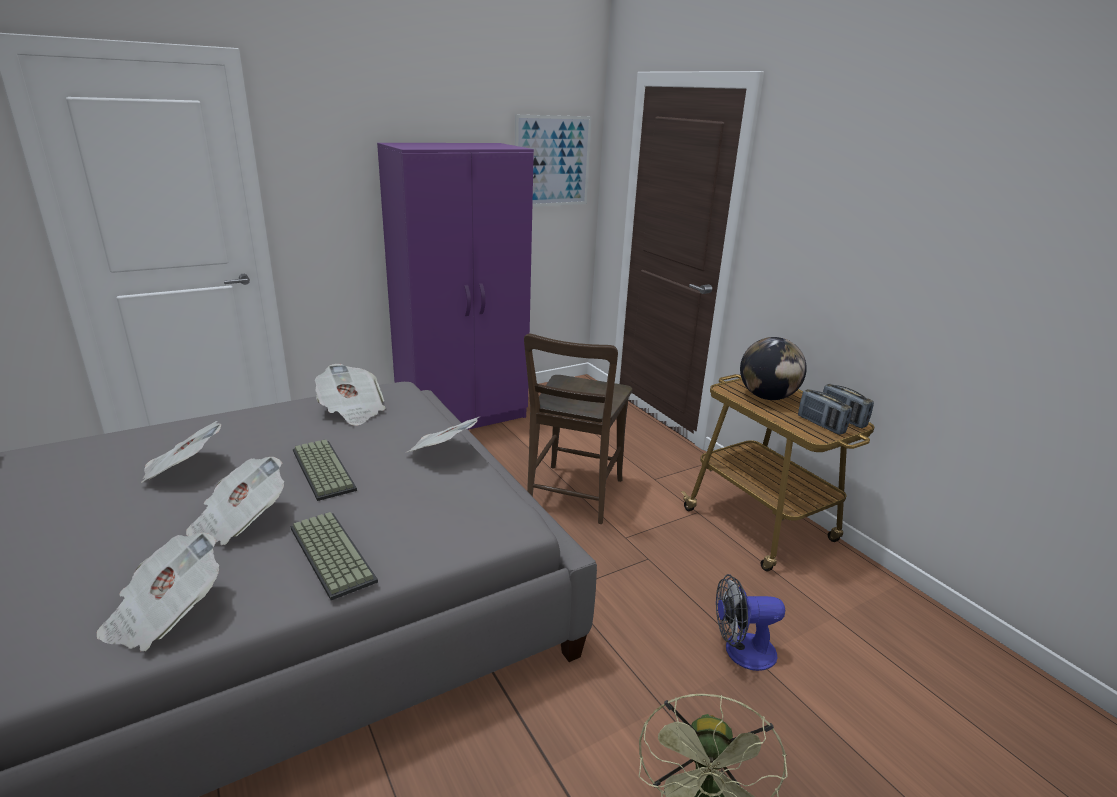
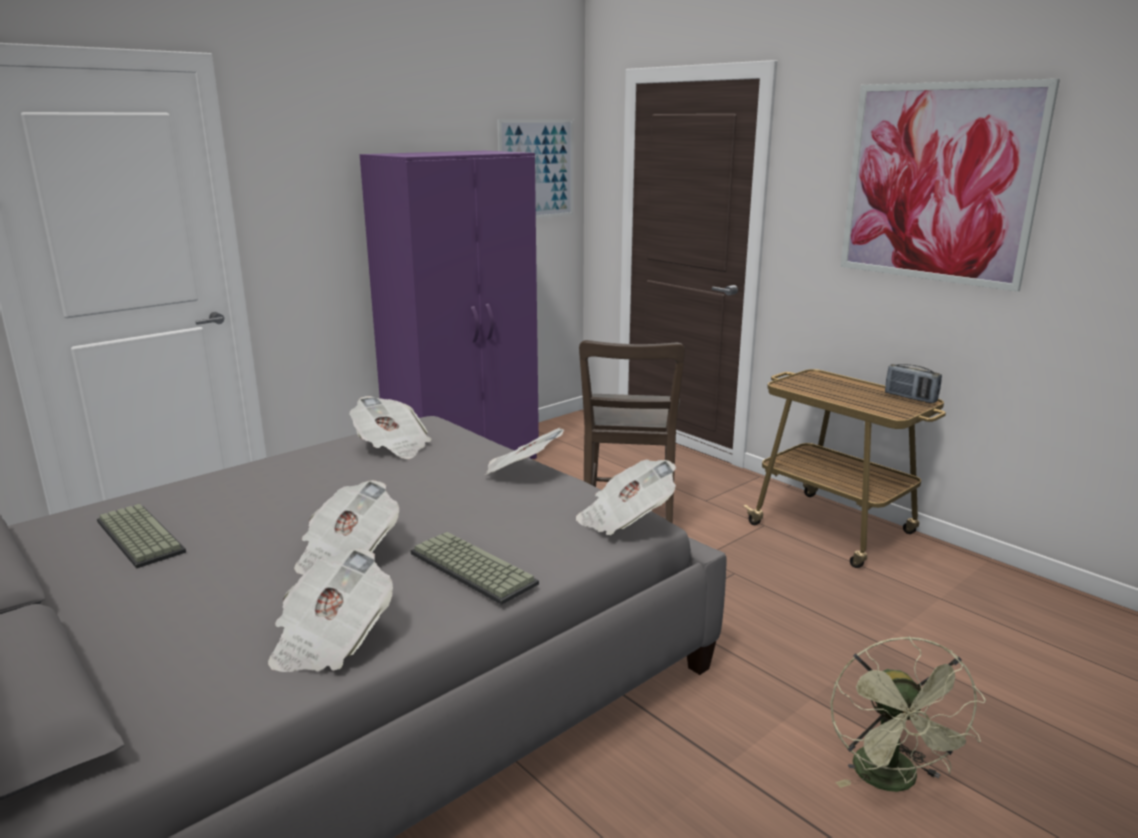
camera: 10 degrees left, 5 degrees down
newspaper [141,421,221,483] -> newspaper moved to [576,460,676,535]
keyboard [293,439,357,501] -> keyboard moved to [97,504,186,569]
fan [716,574,785,671] -> none
globe [740,337,807,400] -> none
radio [798,389,852,435] -> none
none -> picture [841,79,1060,292]

